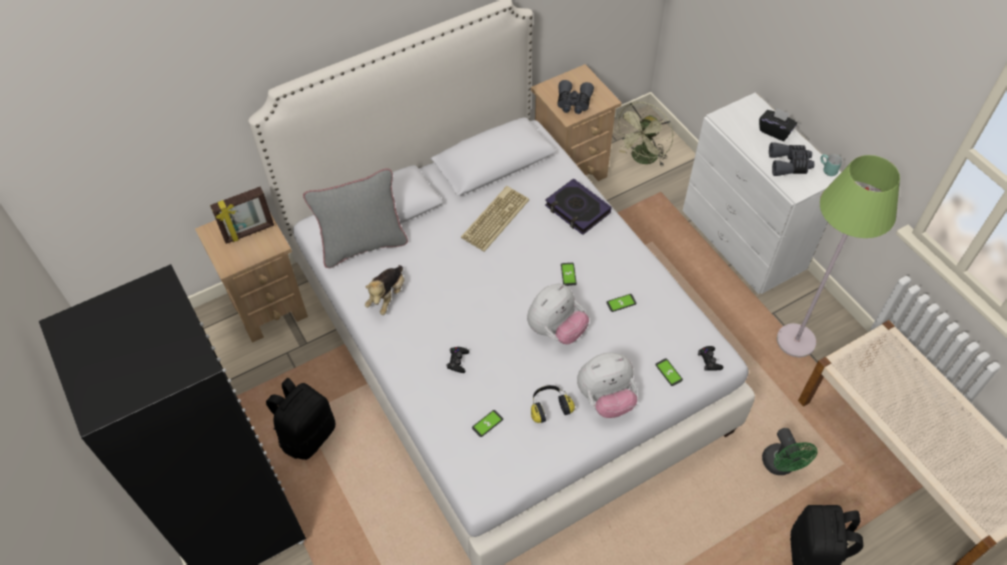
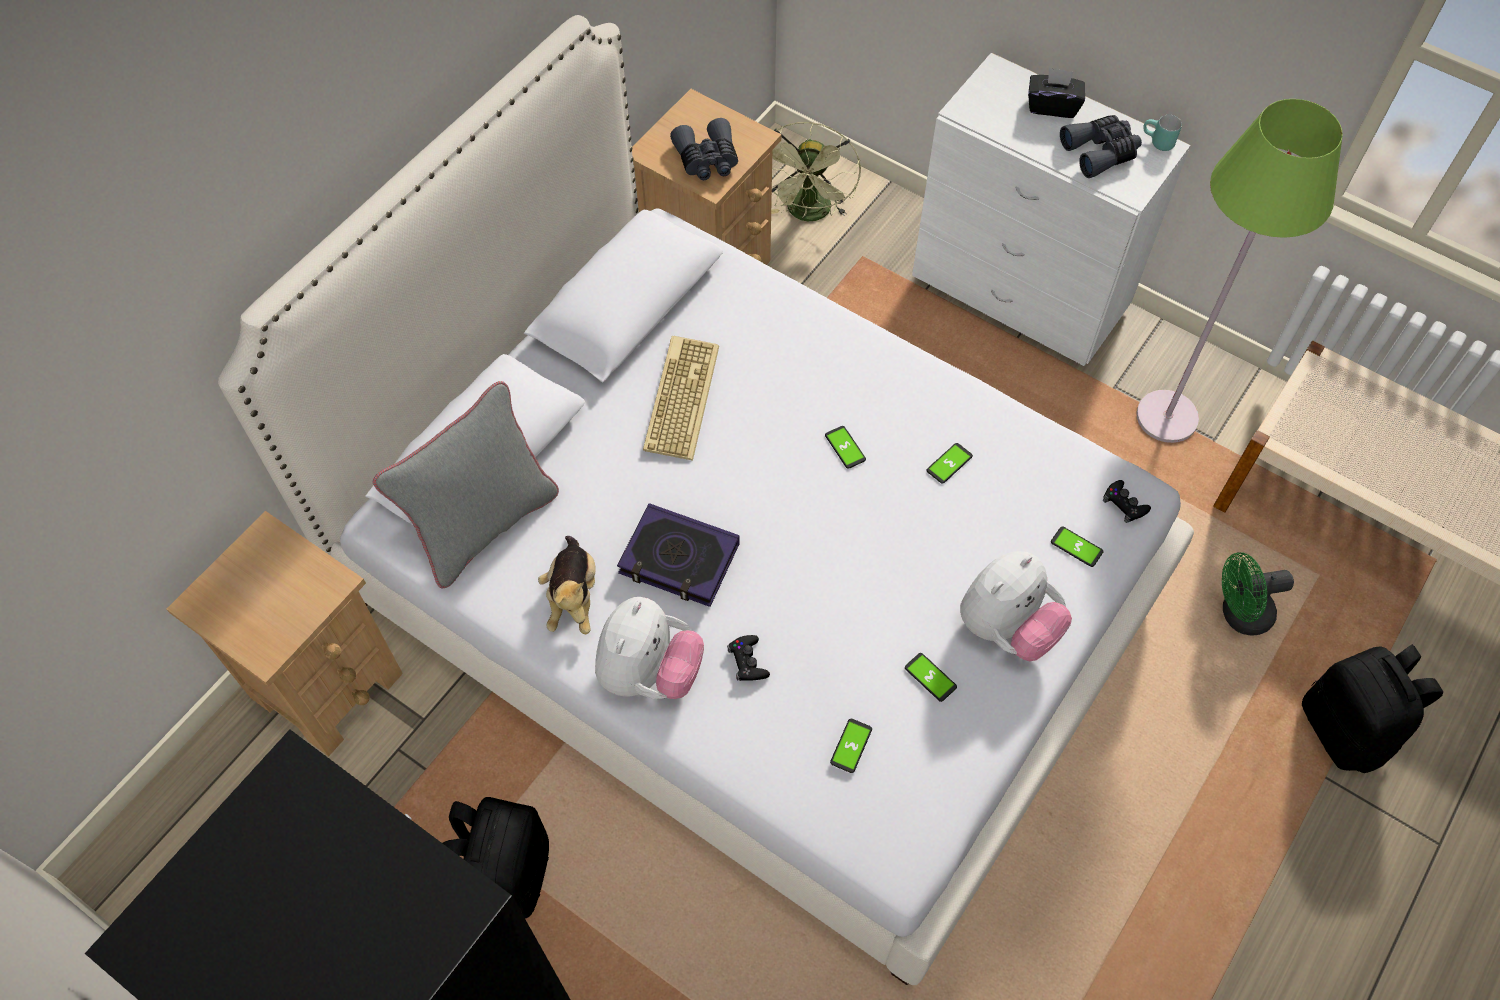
camera: 25 degrees left, 5 degrees up
picture frame [210,187,274,244] -> none
plush toy [527,284,589,344] -> plush toy moved to [595,597,704,699]
headphones [531,385,575,423] -> phone [905,653,957,702]
book [545,178,611,235] -> book moved to [617,503,739,607]
green fan [762,428,817,475] -> green fan turned 120 degrees clockwise [1222,552,1294,636]

